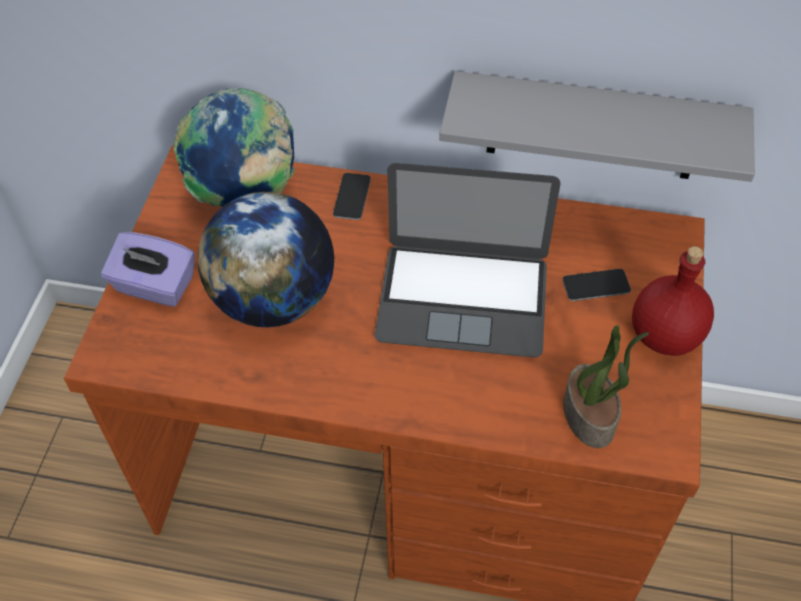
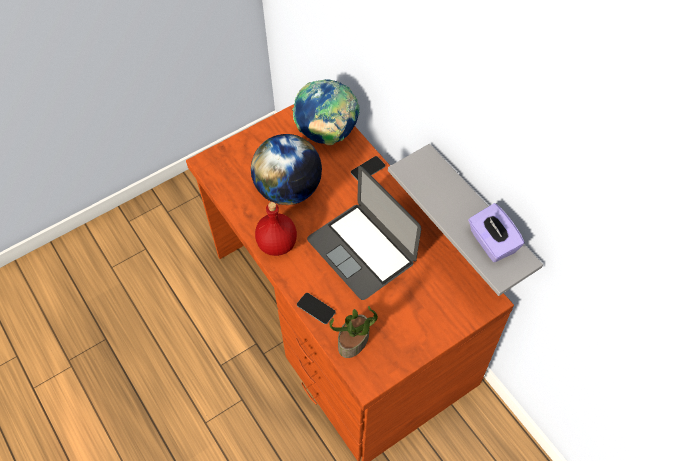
camera: 45 degrees right, 5 degrees up
purple tissue box [101,232,195,307] -> purple tissue box moved to [468,203,525,262]
phone [563,269,631,301] -> phone moved to [297,293,336,324]
red bottle [632,246,714,356] -> red bottle moved to [255,202,297,256]

